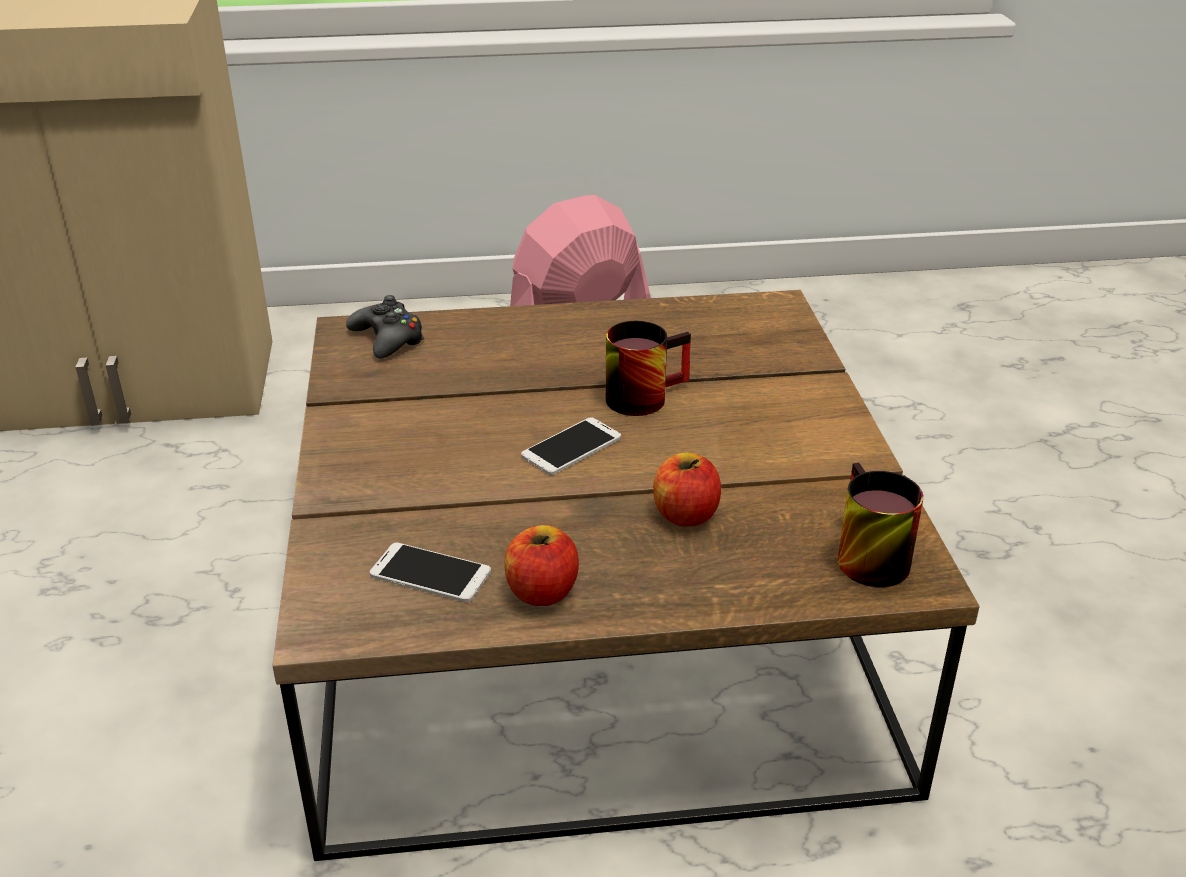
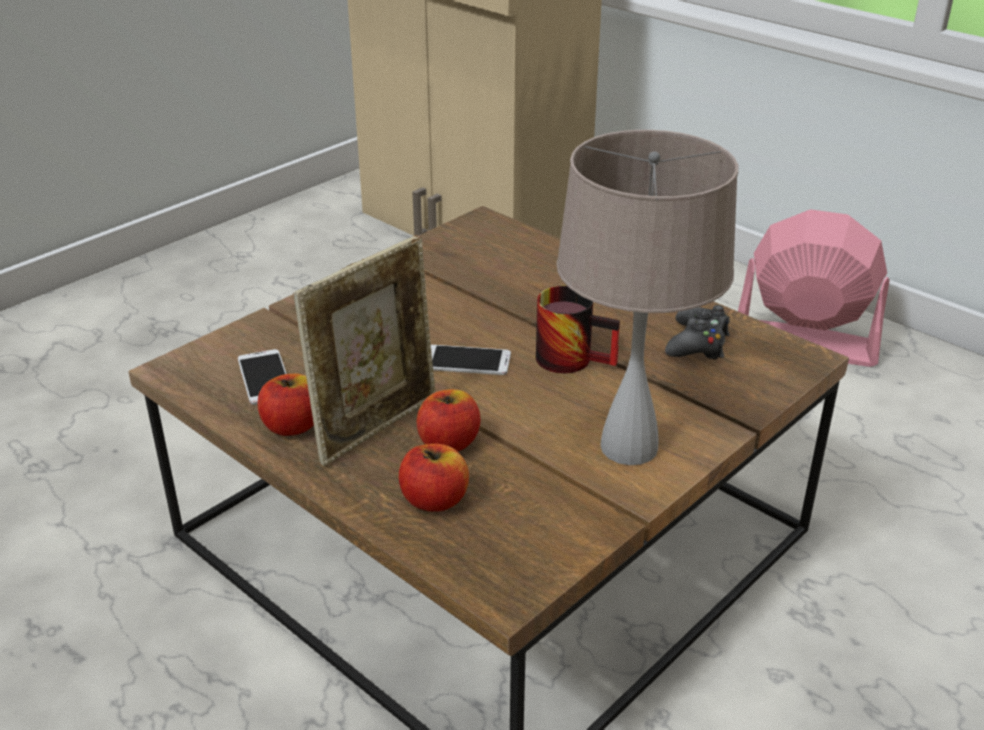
camera: 50 degrees right, 0 degrees up
black game controller [346,295,424,359] -> black game controller moved to [665,305,730,360]
mug [838,463,923,587] -> none
none -> picture frame [293,235,435,466]
none -> apple [399,444,469,512]
none -> beige table lamp [556,130,738,465]

